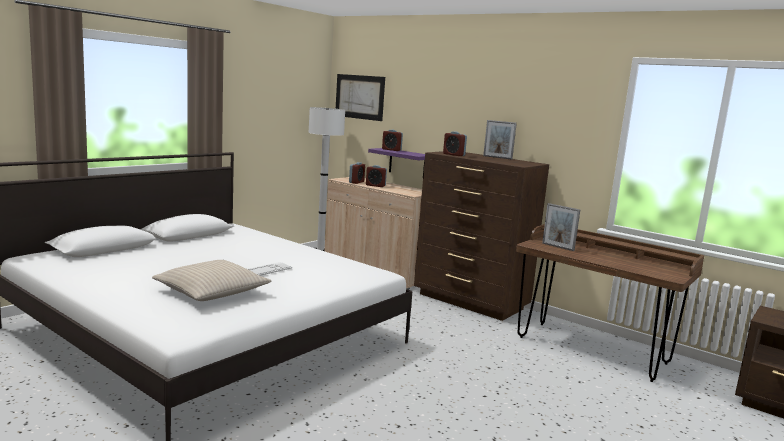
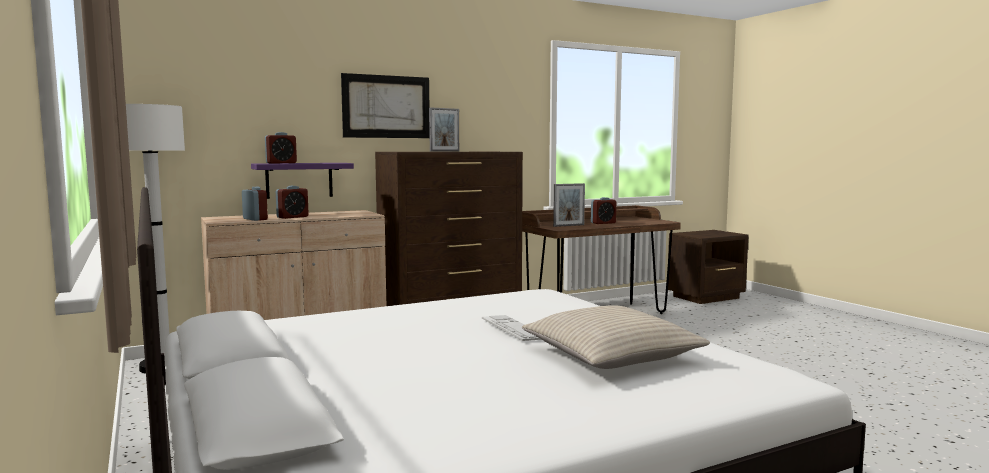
camera: 65 degrees left, 5 degrees down
picture [336,74,385,121] -> picture moved to [341,73,430,138]
alarm clock [443,131,467,156] -> alarm clock moved to [591,197,616,224]

